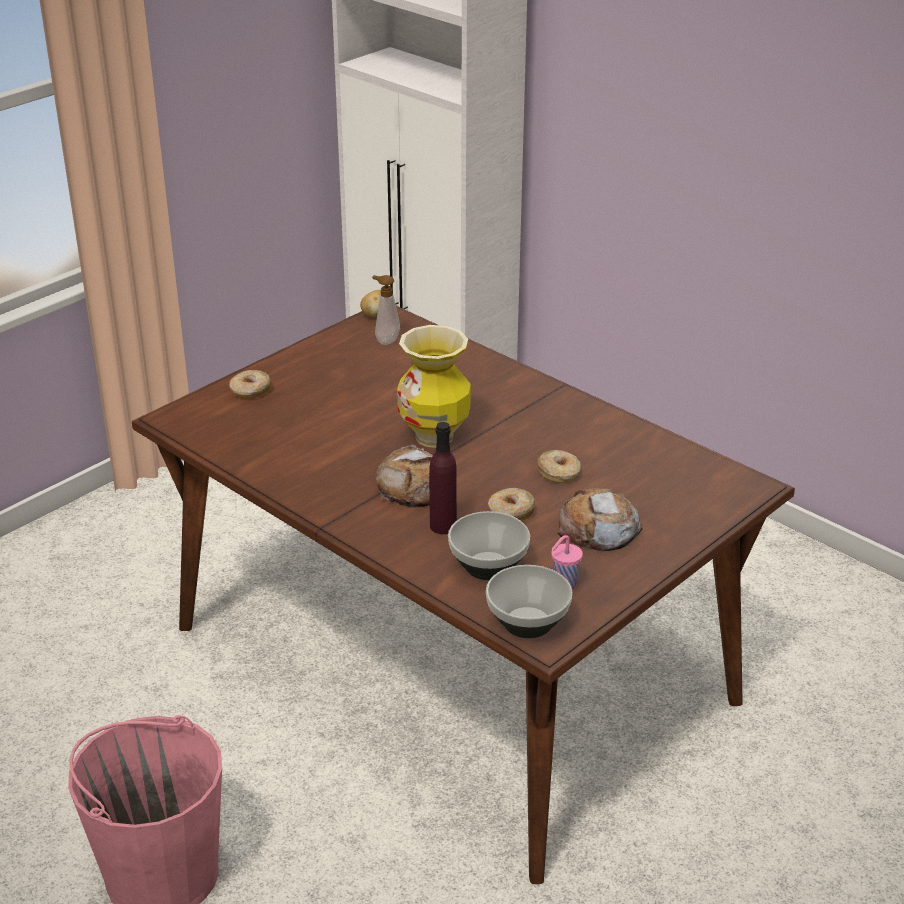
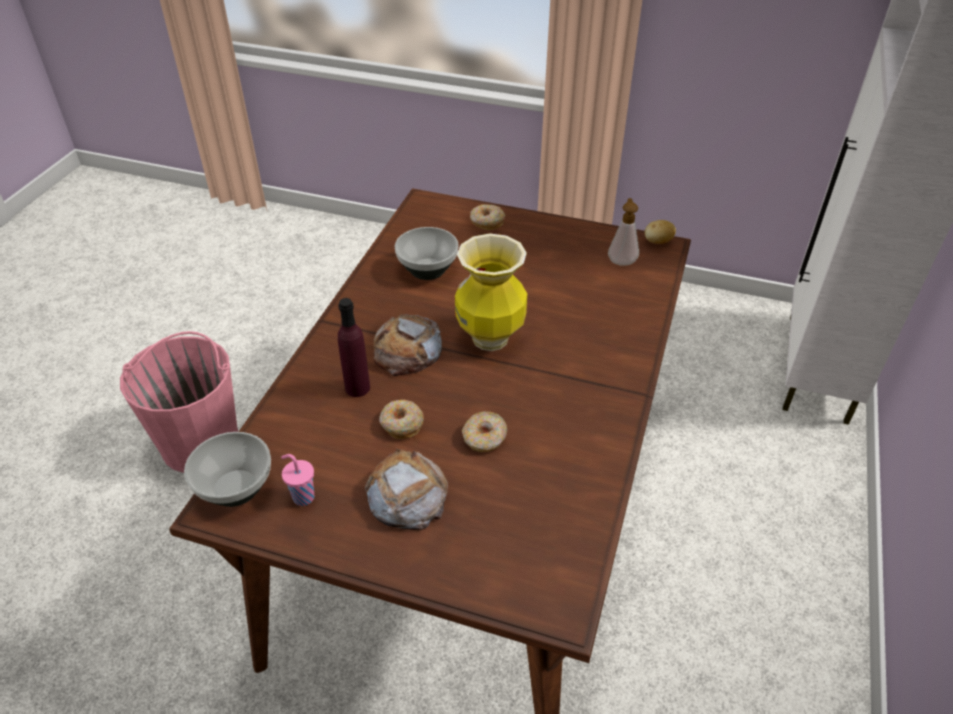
camera: 65 degrees right, 10 degrees up
bowl [448,511,530,580] -> bowl moved to [395,227,458,280]

